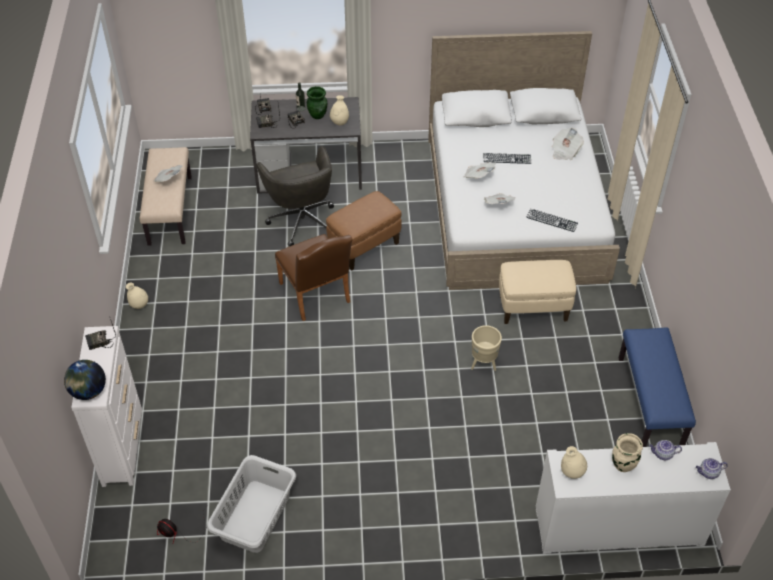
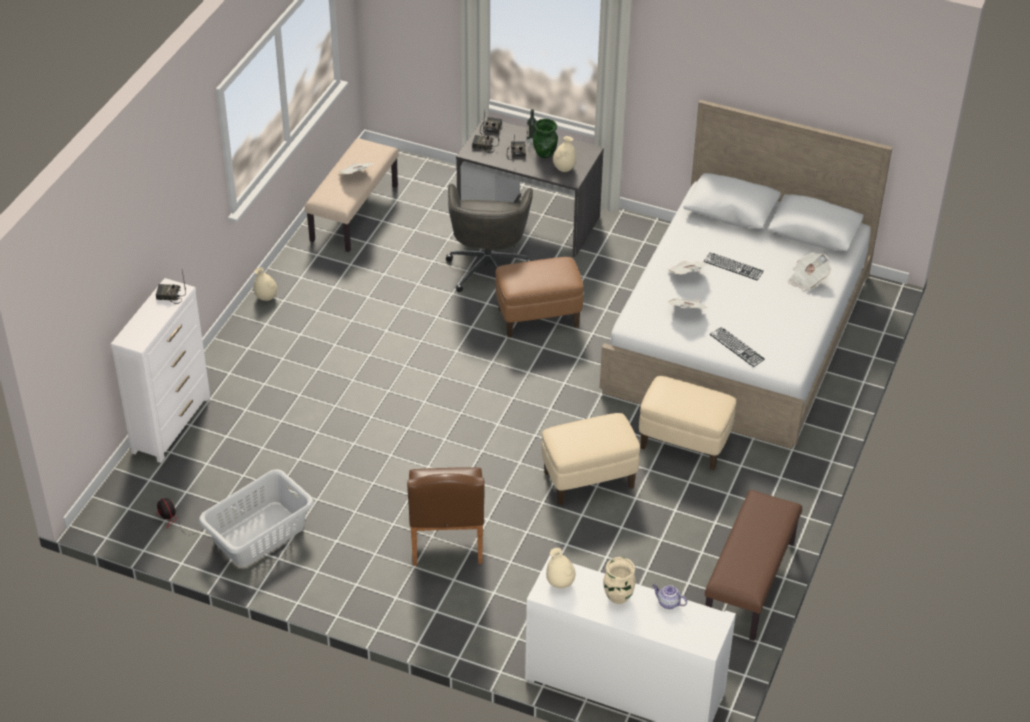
camera: 25 degrees right, 5 degrees down
globe [64,360,106,400] -> none
brown chair [275,234,353,321] -> brown chair moved to [407,467,485,566]
beige planter [471,325,502,371] -> beige ottoman [542,413,640,505]
blue bench [619,327,696,447] -> brown bench [705,490,802,641]
teapot [696,458,728,479] -> none

